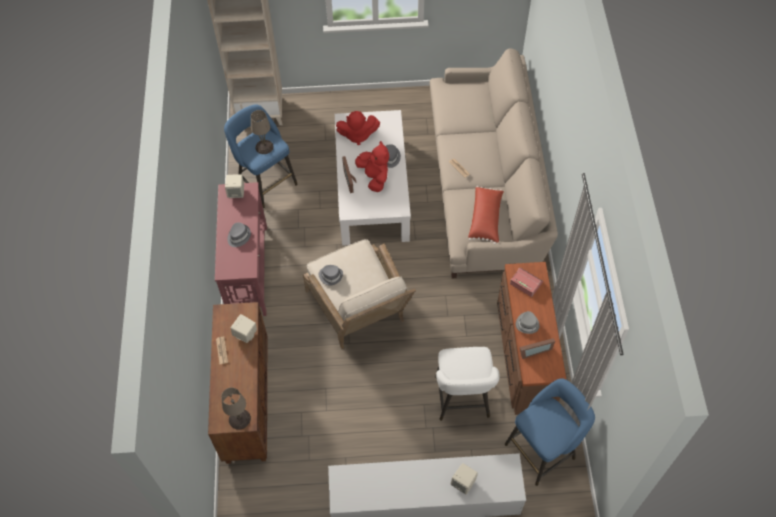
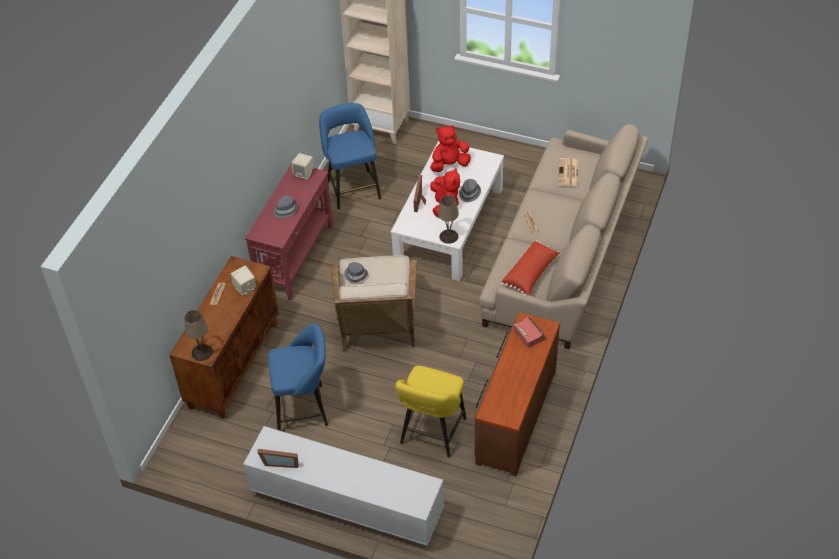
camera: 25 degrees right, 10 degrees down
beige table lamp [251,110,274,154] -> beige table lamp moved to [438,195,459,244]
red plush toy [336,111,380,145] -> red plush toy turned 135 degrees clockwise [430,125,471,172]
white stool [435,347,499,421] -> yellow stool [395,366,466,458]
beige speaker [451,463,478,494] -> none
blue stool [505,378,595,486] -> blue stool moved to [268,323,328,431]
grey hat [516,311,539,334] -> none
picture frame [520,338,555,359] -> picture frame moved to [257,449,298,468]
none -> newspaper [558,158,579,186]

